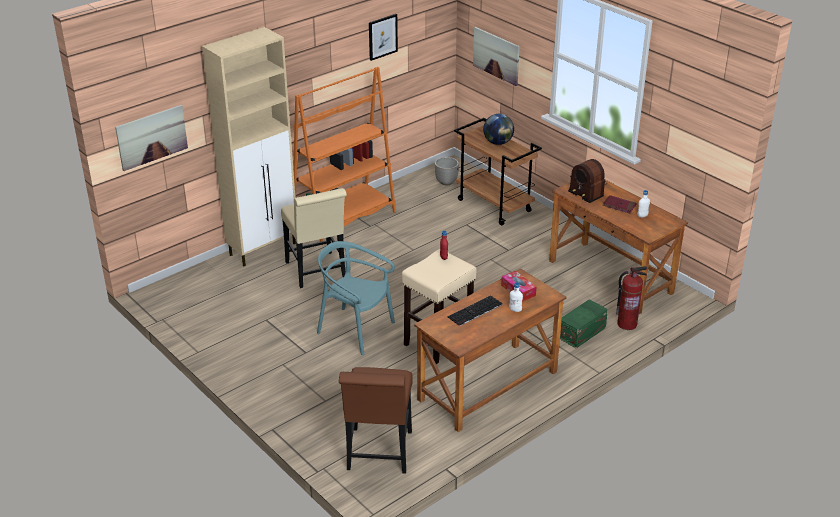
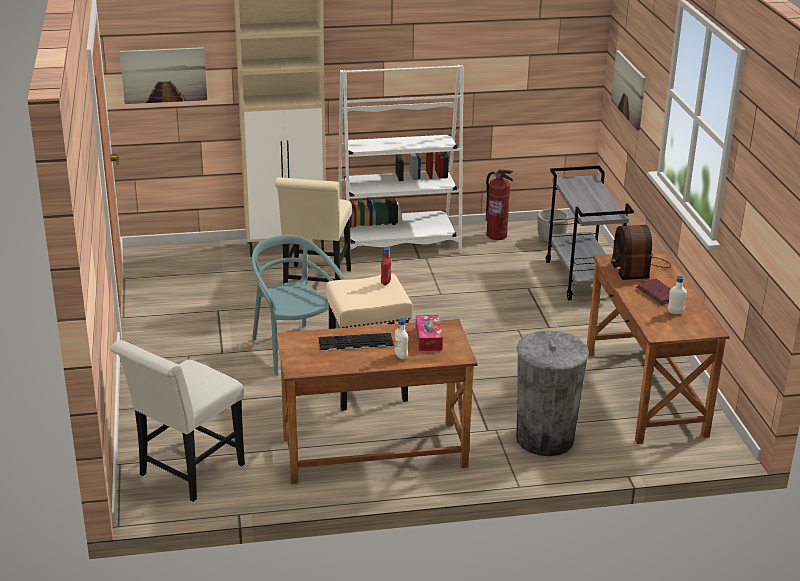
camera: 30 degrees right, 5 degrees down
orange bookcase [293,67,396,245] -> white bookcase [338,65,463,253]
brown chair [339,367,413,474] -> white chair [110,340,245,502]
picture [369,14,398,61] -> none
brown cart [454,118,542,225] -> grey cart [546,166,634,301]
globe [483,114,514,145] -> none
green storage box [560,299,608,348] -> grey trash can [516,330,589,456]
fire extinguisher [616,266,647,330] -> fire extinguisher moved to [486,169,513,240]

